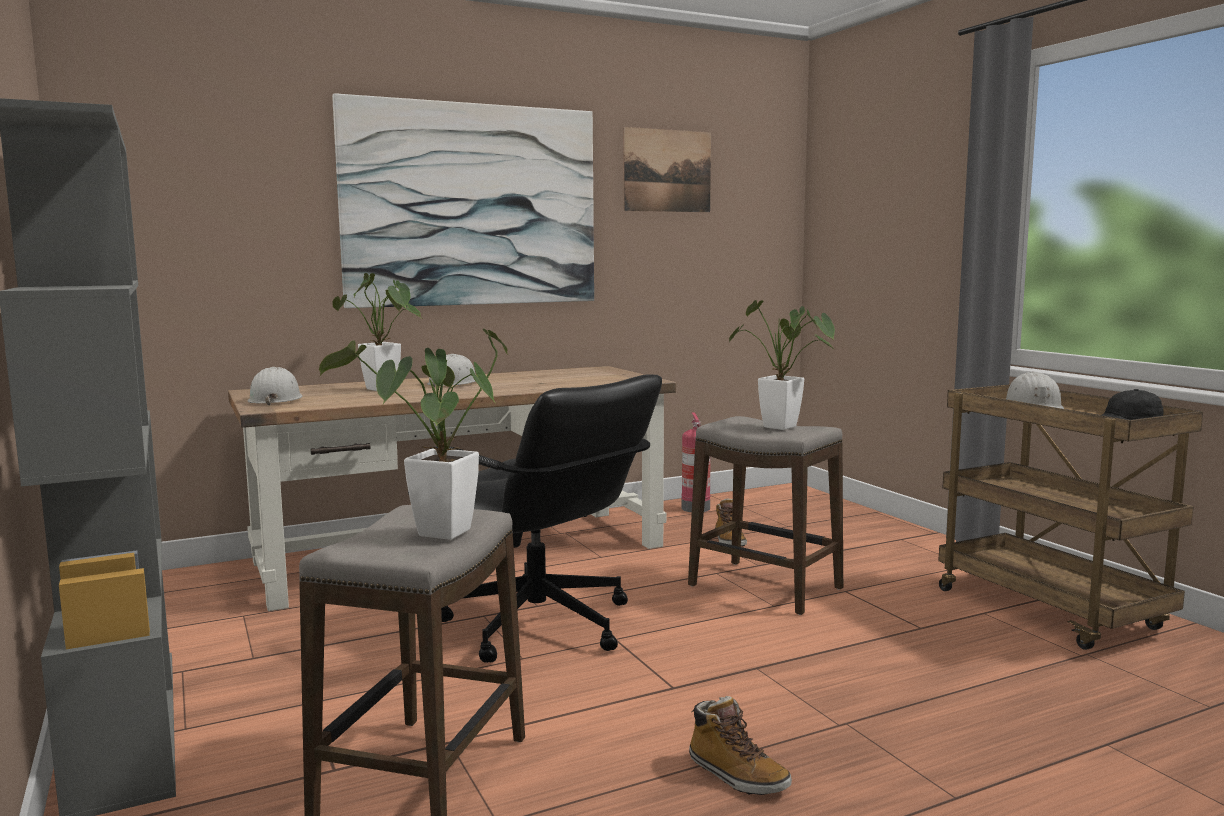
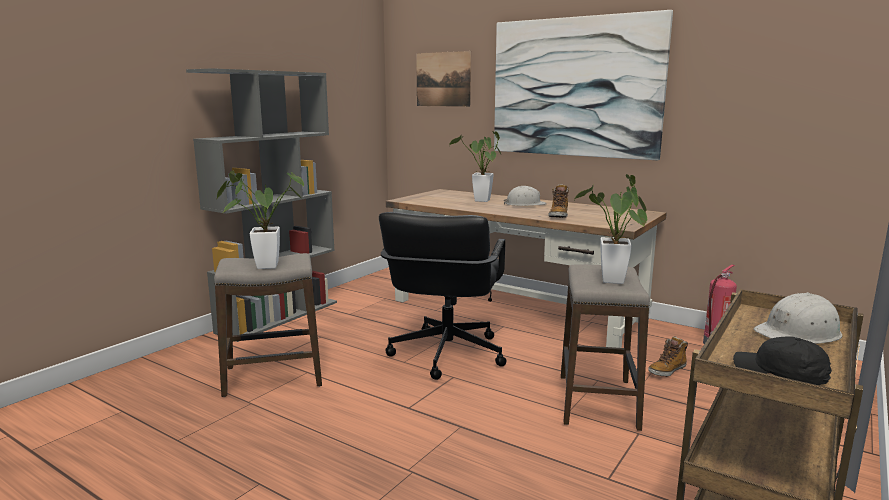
camera: 60 degrees right, 5 degrees up
white hard hat [248,367,302,406] -> none
picture [623,127,711,212] -> picture moved to [416,51,471,107]
boot [689,696,792,795] -> boot moved to [548,184,569,218]

